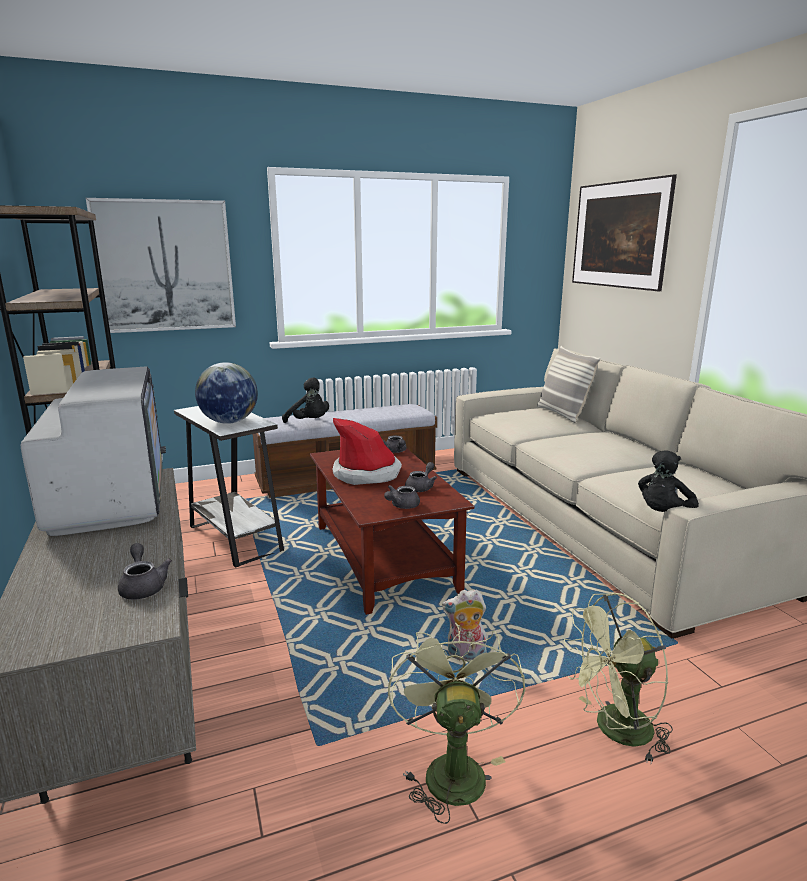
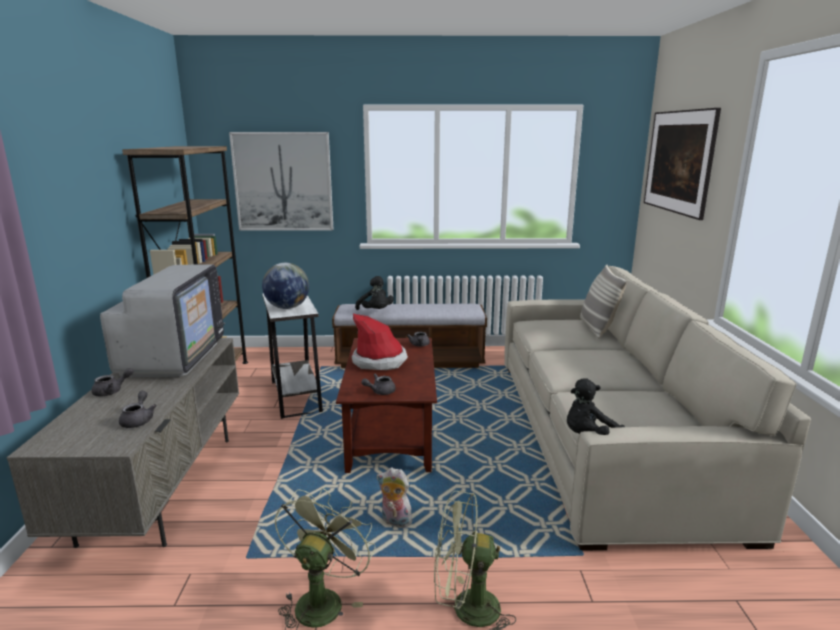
camera: 20 degrees right, 0 degrees up
grey teapot [405,462,437,492] -> grey teapot moved to [91,368,134,396]

